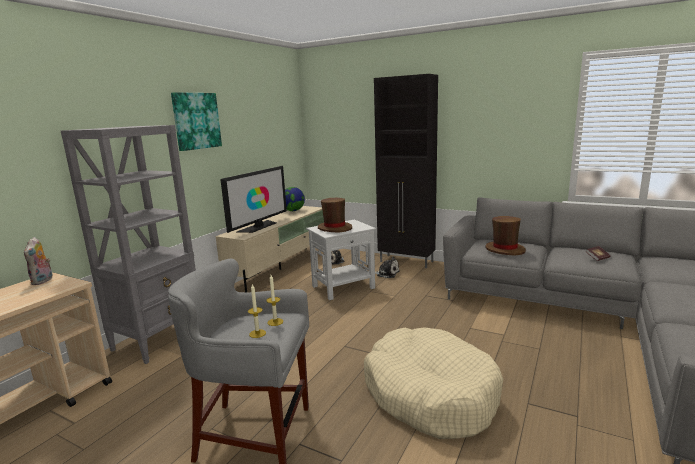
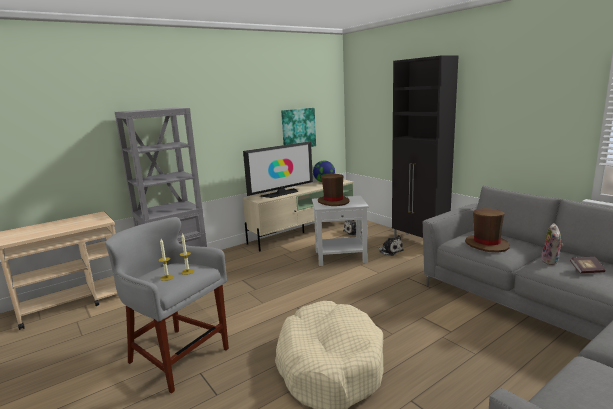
camera: 25 degrees right, 0 degrees up
plush toy [24,237,52,285] -> plush toy moved to [541,223,563,265]
picture [171,92,222,151] -> picture moved to [281,108,316,147]

